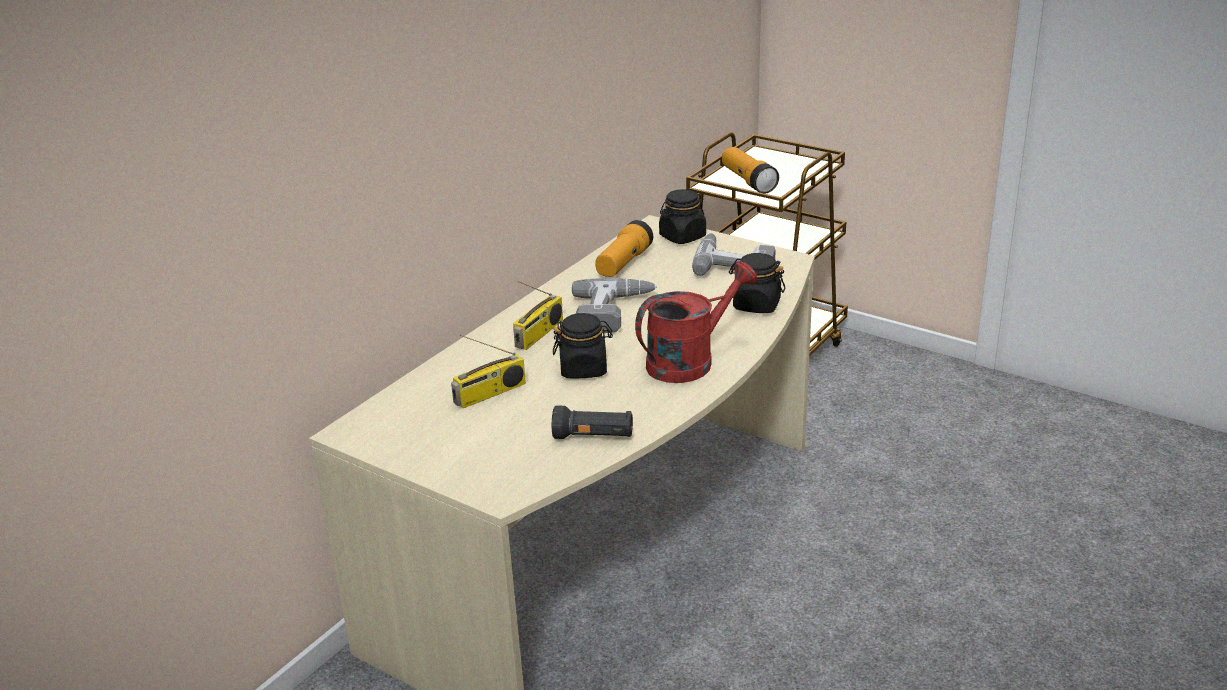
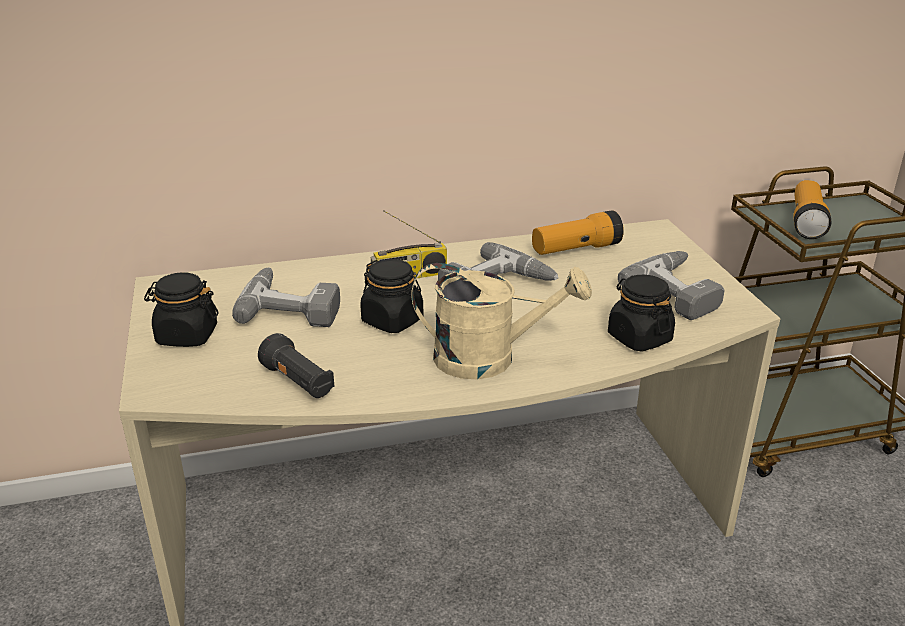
camera: 40 degrees right, 0 degrees up
radio [451,335,526,408] -> power drill [232,268,340,327]
red watering can [635,261,757,383] -> beige watering can [411,263,592,379]
black jar [659,189,706,244] -> black jar moved to [144,272,218,347]

